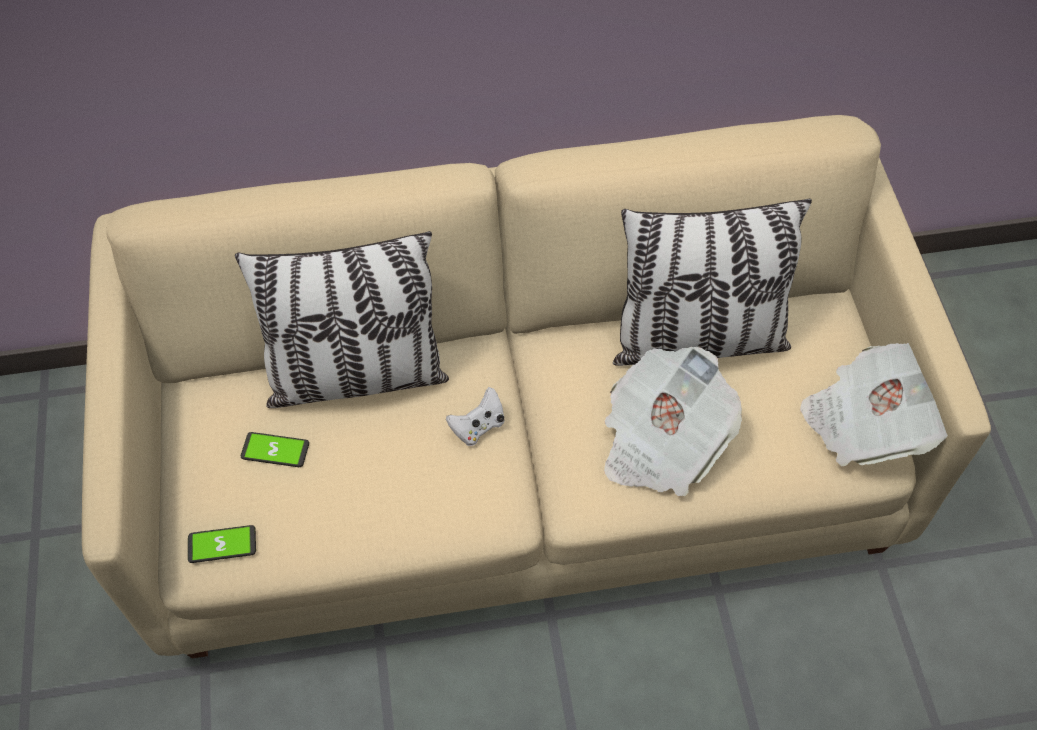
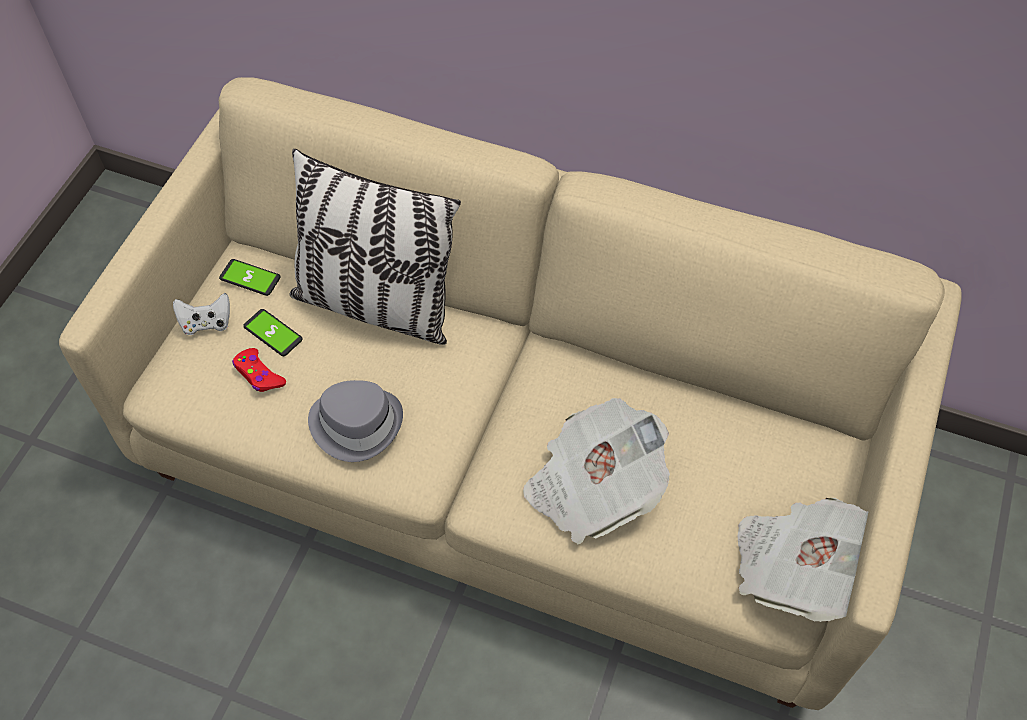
camera: 30 degrees right, 0 degrees up
phone [188,525,256,563] -> phone moved to [219,259,281,296]
white game controller [446,387,505,446] -> white game controller moved to [173,293,230,335]
pillow [613,199,812,366] -> none
none -> red game controller [232,348,286,392]
none -> grey hat [308,380,403,462]

